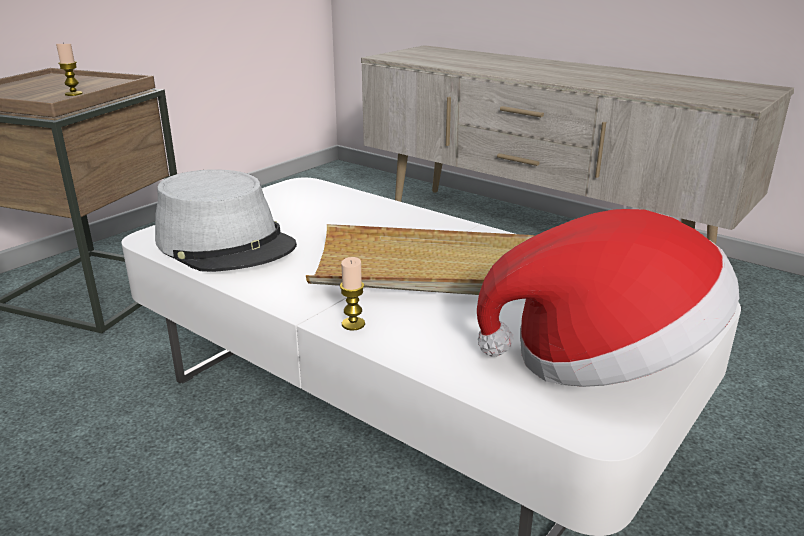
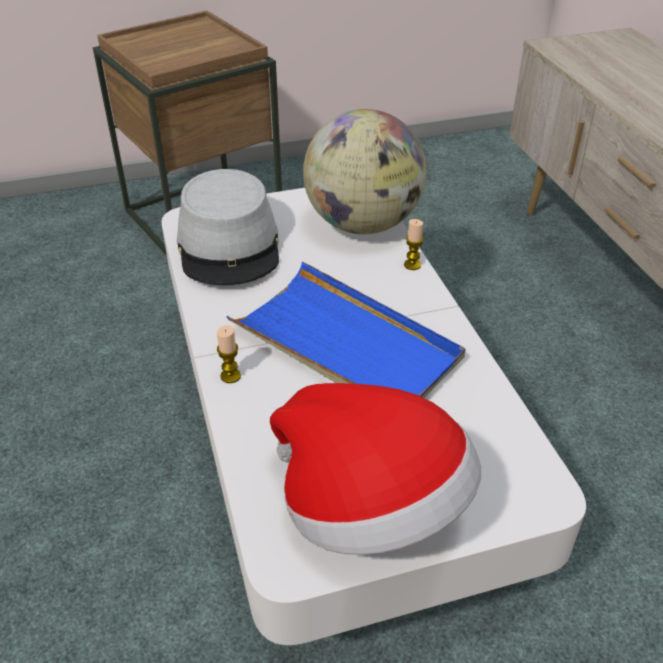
camera: 35 degrees right, 15 degrees up
candle [56,42,83,96] -> candle moved to [404,219,424,270]
beige tray [306,224,534,295] -> blue tray [226,262,466,398]
none -> globe [303,109,426,234]

